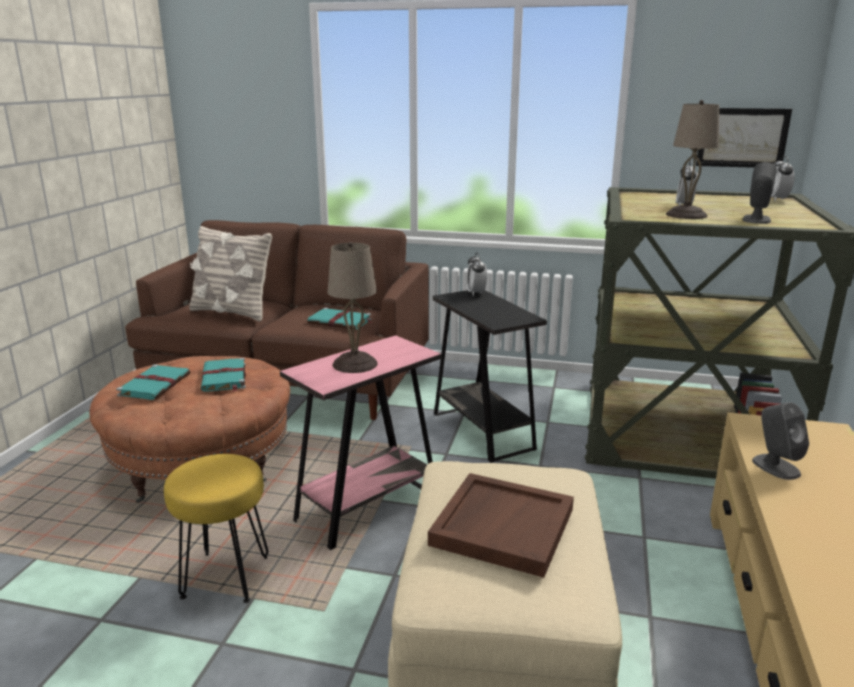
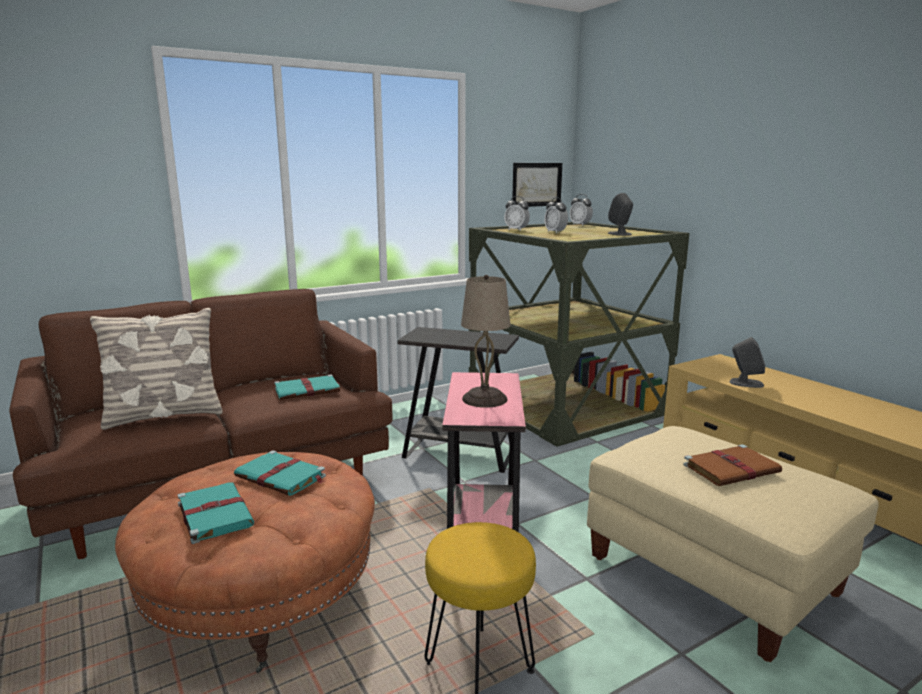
camera: 45 degrees left, 5 degrees down
brown tray [428,473,574,578] -> brown book [683,444,782,486]
alarm clock [467,252,487,296] -> alarm clock moved to [504,196,530,231]
beige table lamp [666,100,719,219] -> none

